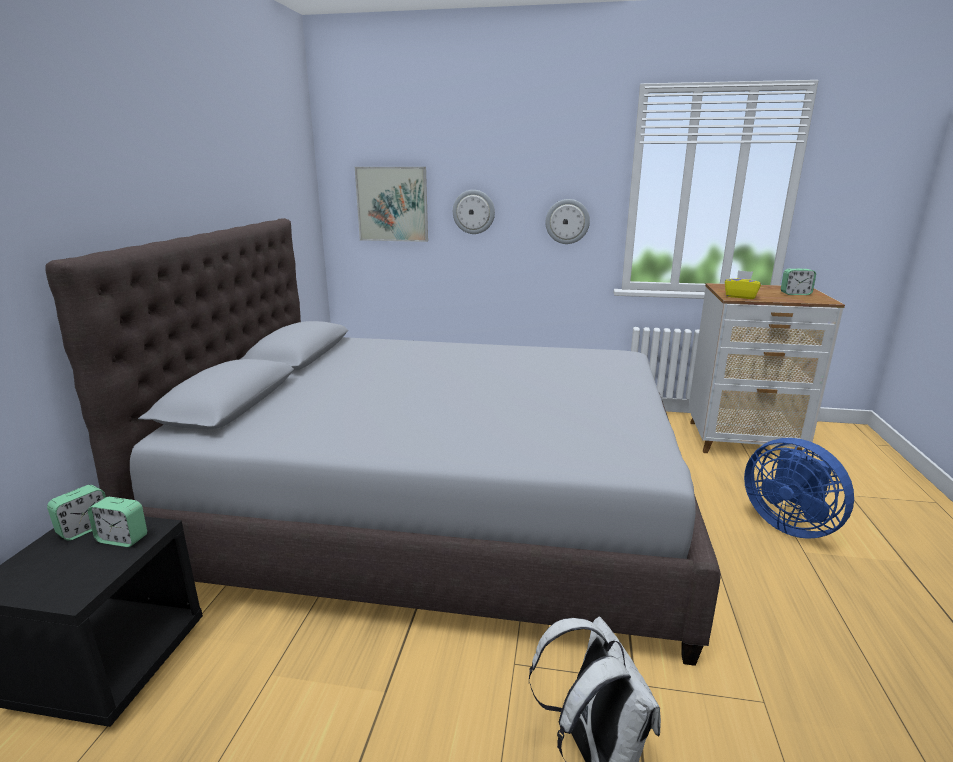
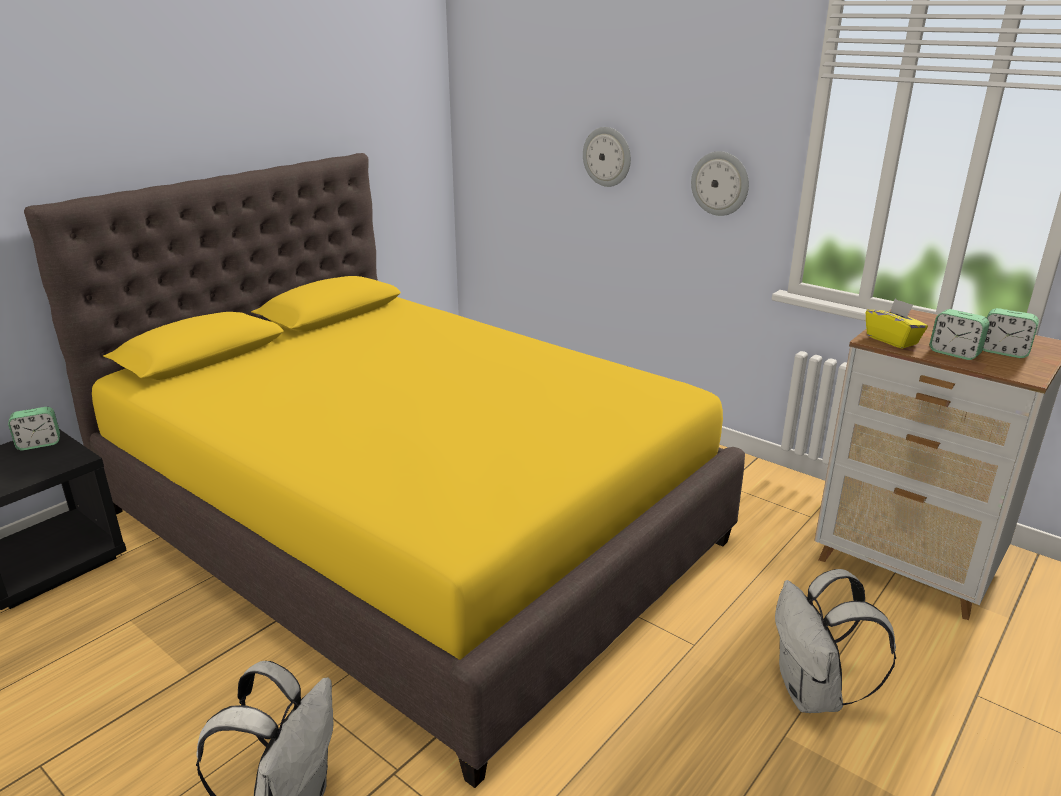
camera: 30 degrees right, 5 degrees up
grey bed [46,218,721,666] -> yellow bed [24,153,745,788]
alarm clock [88,497,147,547] -> alarm clock moved to [929,309,990,360]
picture [355,167,428,242] -> none
blue fan [744,438,854,539] -> white backpack [775,569,896,713]

